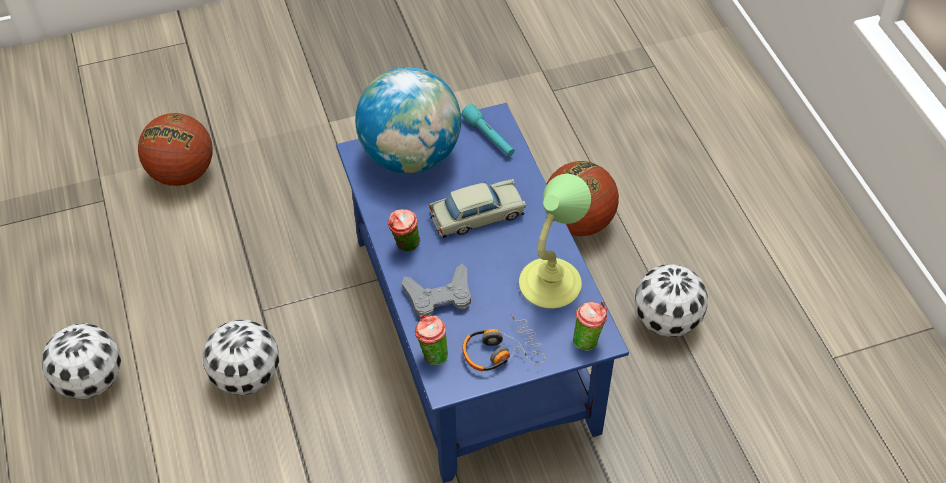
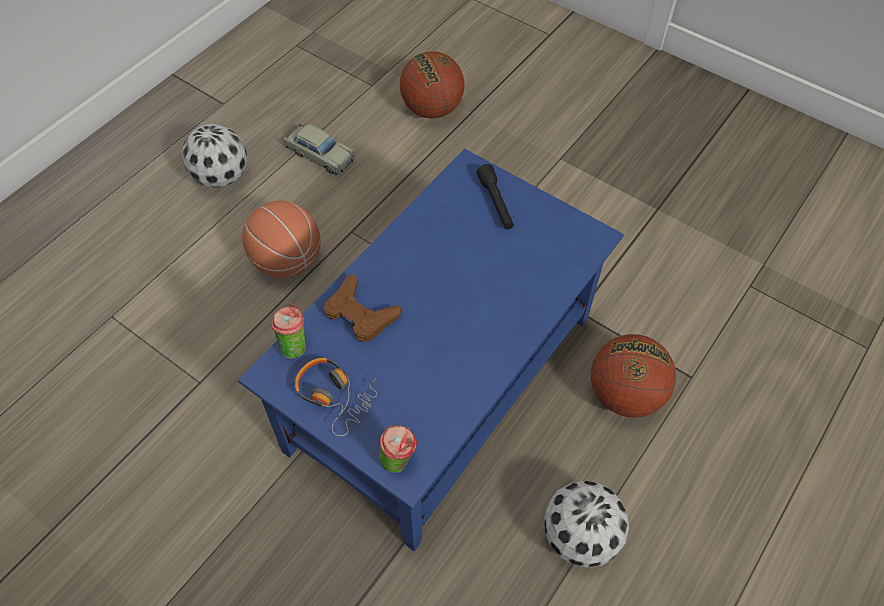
camera: 55 degrees right, 5 degrees up
football [203,320,279,395] -> basketball [242,200,321,278]
globe [355,67,461,174] -> black flashlight [477,164,514,229]
cup [387,209,420,252] -> none
grey game controller [402,264,471,316] -> brown game controller [324,273,401,342]
beige toy car [429,179,526,238] -> beige toy car moved to [283,123,355,175]
turquoise flashlight [461,104,515,156] -> none
table lamp [519,174,591,309] -> none

